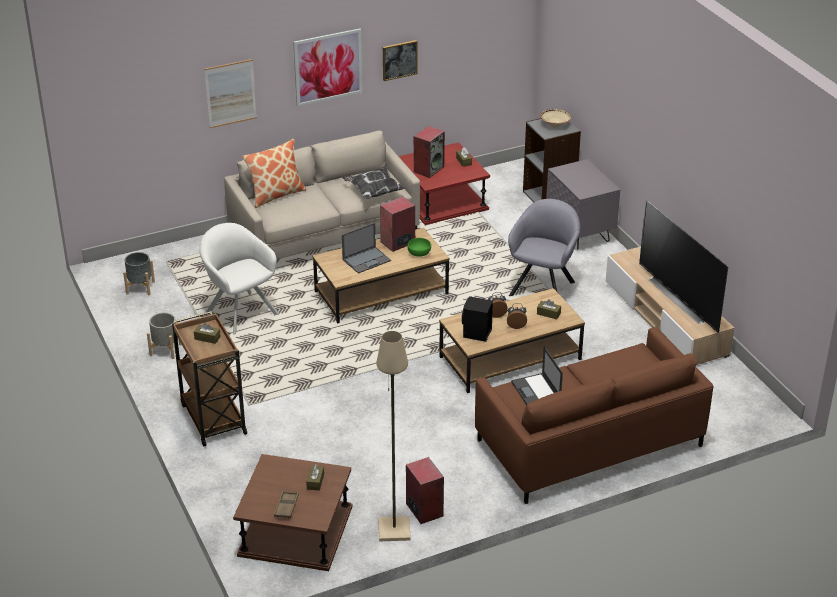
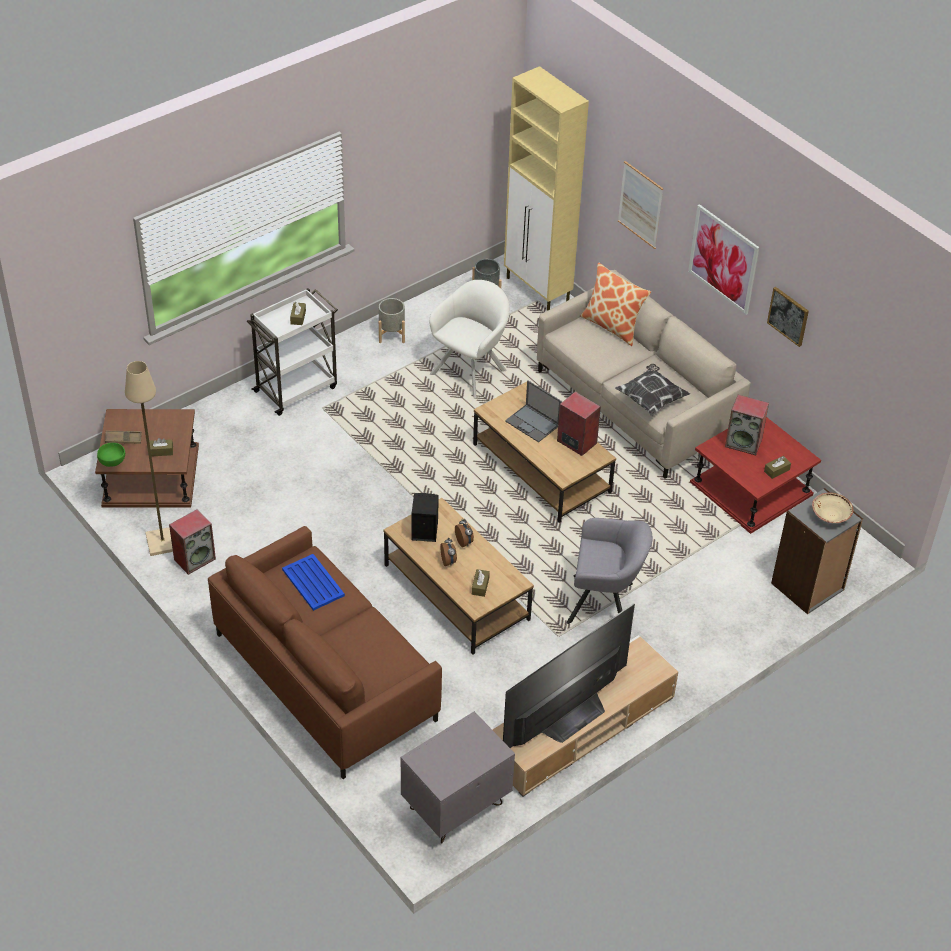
camera: 75 degrees right, 10 degrees up
brown cart [172,311,247,446] -> white cart [247,288,338,416]
green bowl [407,238,431,257] -> green bowl moved to [97,443,125,467]
laptop [511,347,563,405] -> blue tray [282,554,345,611]
grey nightstand [546,159,620,250] -> grey nightstand moved to [401,711,515,844]
none -> beige cabinet [504,66,589,311]

